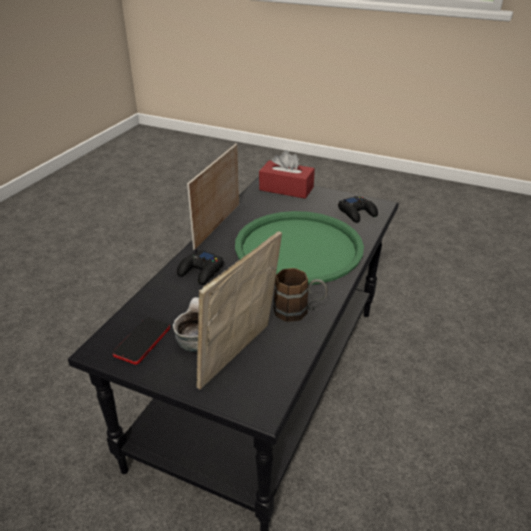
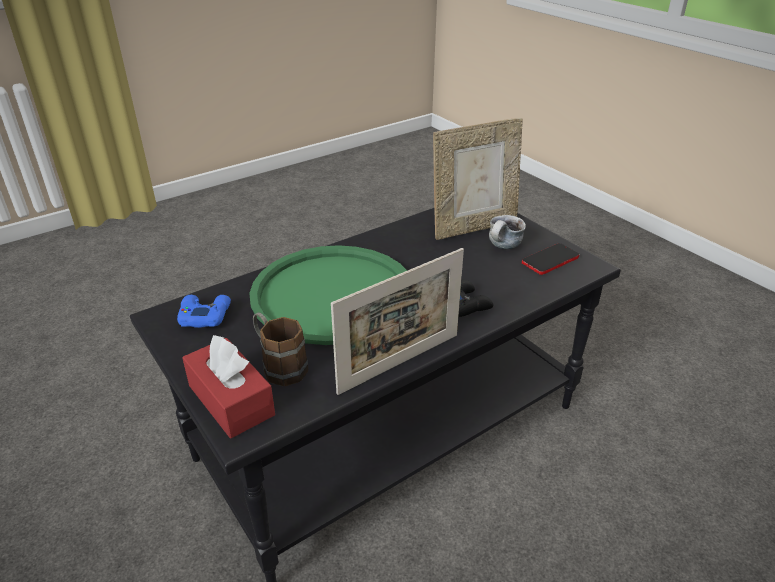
camera: 150 degrees left, 0 degrees up
brown mug [273,268,327,322] -> brown mug moved to [253,312,308,386]
black game controller [338,196,378,223] -> blue game controller [177,295,231,328]

